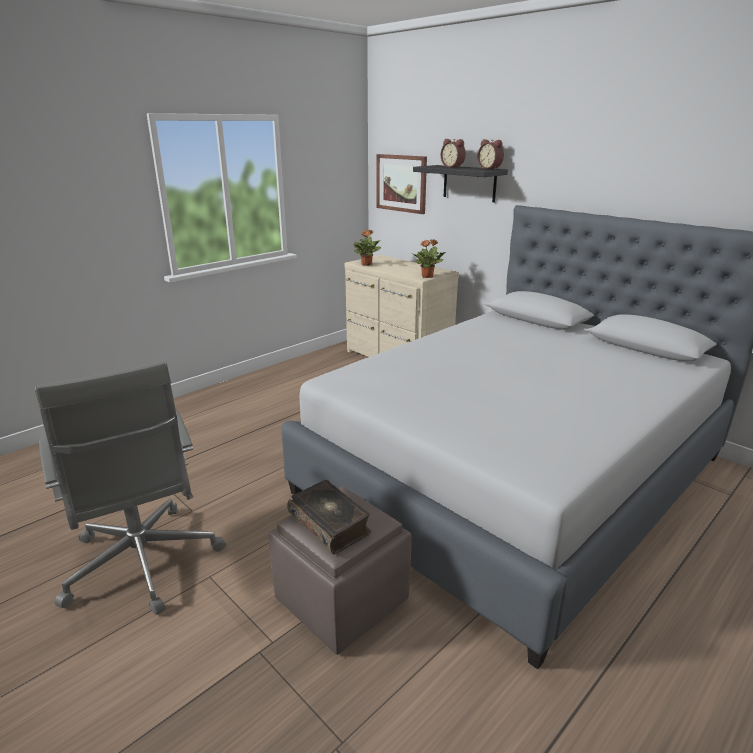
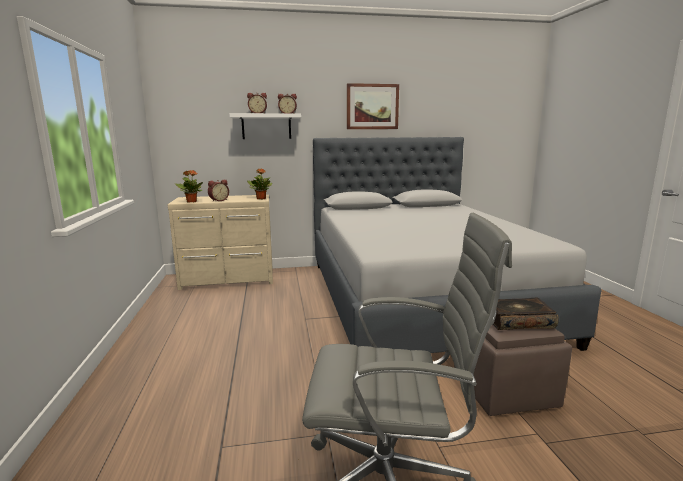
camera: 55 degrees left, 10 degrees down
picture [377,154,427,214] -> picture moved to [347,83,399,129]
black shelf [413,165,508,202] -> white shelf [229,113,301,139]
none -> alarm clock [208,180,229,202]

